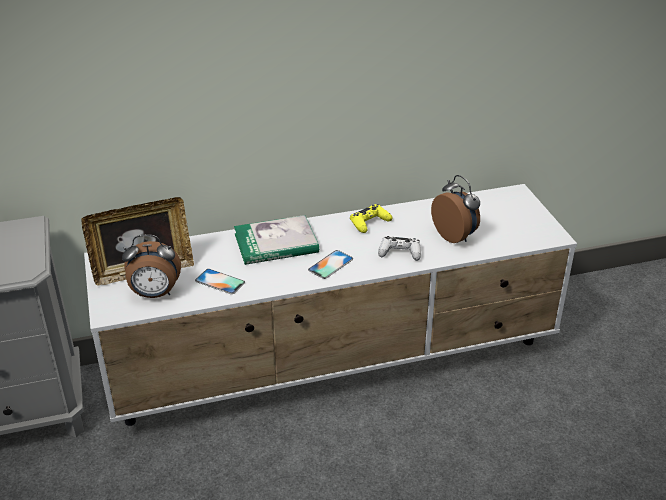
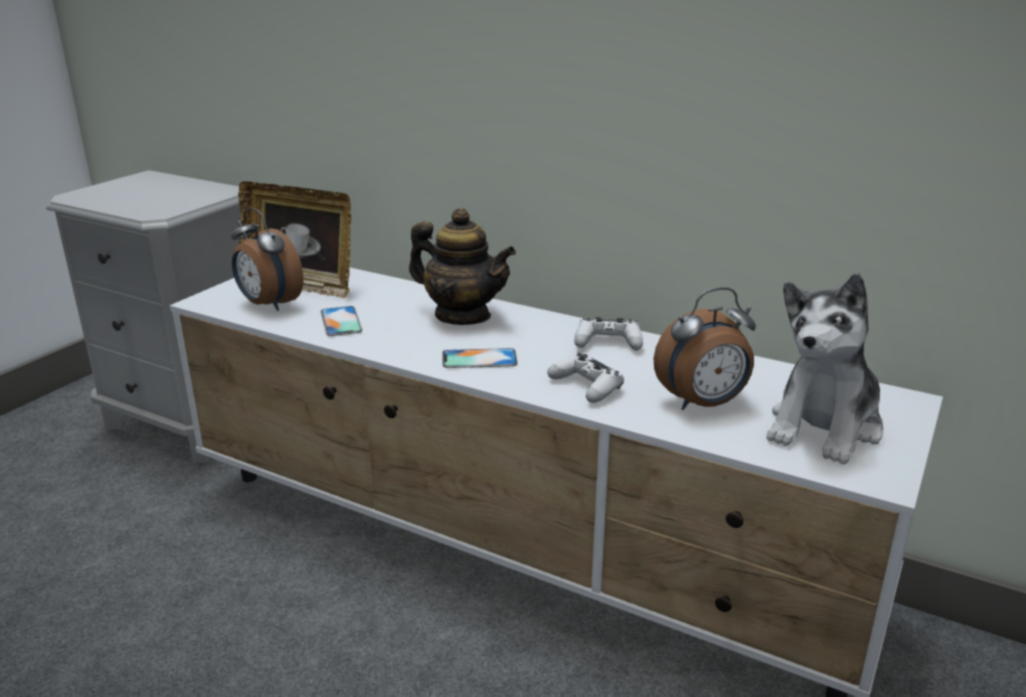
camera: 45 degrees right, 10 degrees down
book [234,215,319,265] -> teapot [409,208,516,325]
yellow game controller [350,204,392,233] -> white game controller [574,317,643,351]
alarm clock [431,175,480,243] -> alarm clock turned 60 degrees clockwise [654,287,756,410]
none -> plush toy [766,273,884,464]

